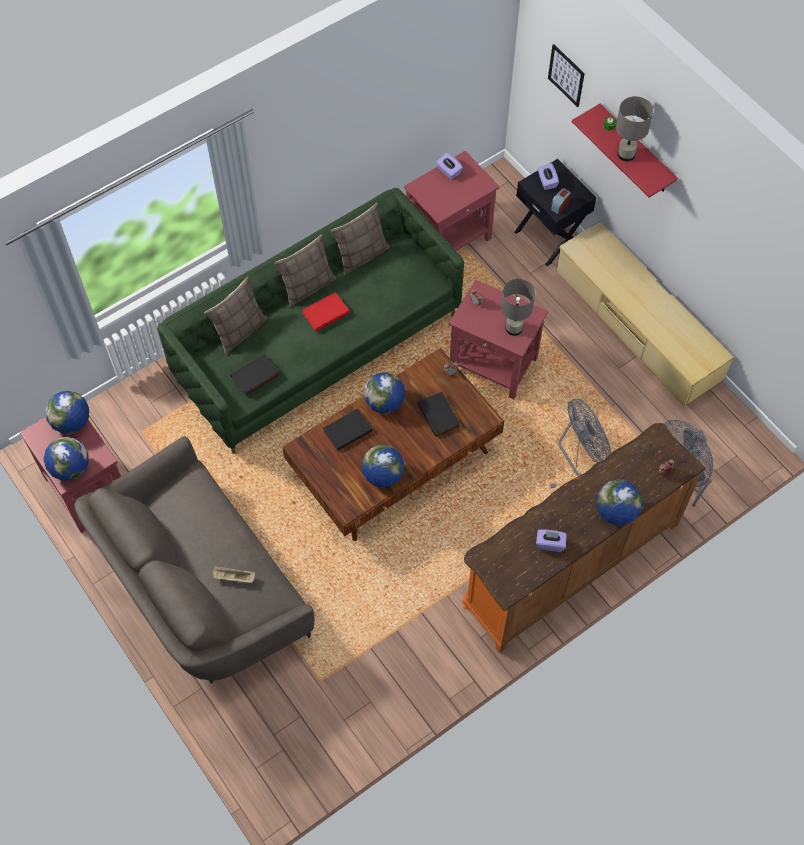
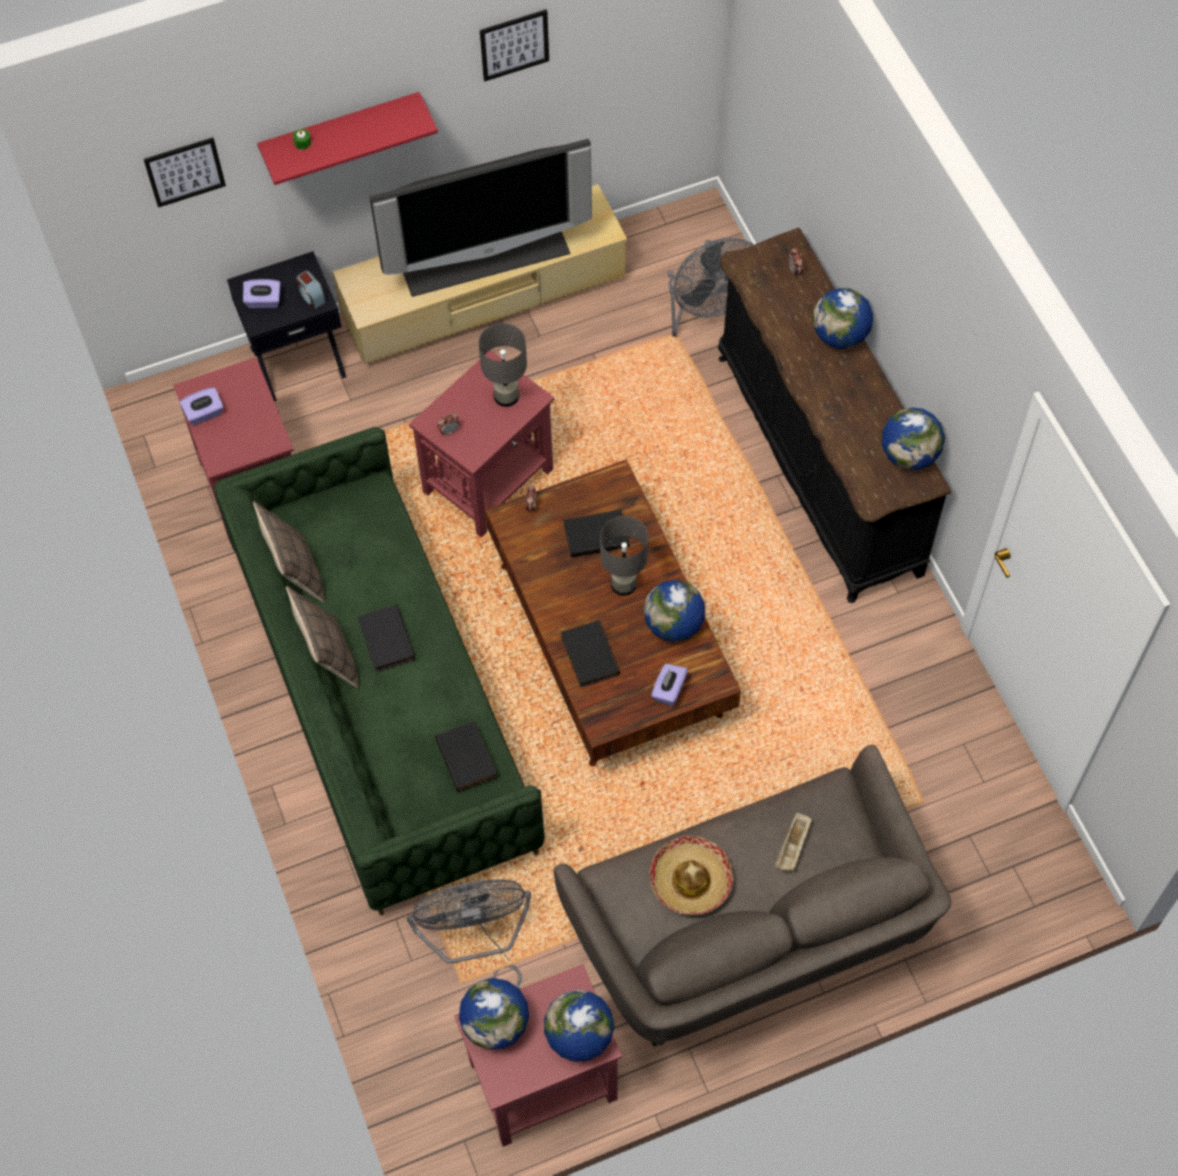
camera: 75 degrees left, 0 degrees up
pillow [205,276,268,354] -> none
red book [302,292,350,331] -> black book [358,604,415,672]
globe [364,372,405,414] -> globe moved to [882,407,945,470]
orange cabinet [462,423,706,653] -> black cabinet [718,228,951,603]
purple tissue box [536,529,567,552] -> purple tissue box moved to [651,664,688,707]
grey fan [550,399,611,488] -> grey fan moved to [407,879,531,989]
grey table lamp [616,96,653,161] -> grey table lamp moved to [600,516,648,596]
none -> television [370,139,592,297]
none -> picture [480,9,549,81]
none -> hat [649,836,733,915]

